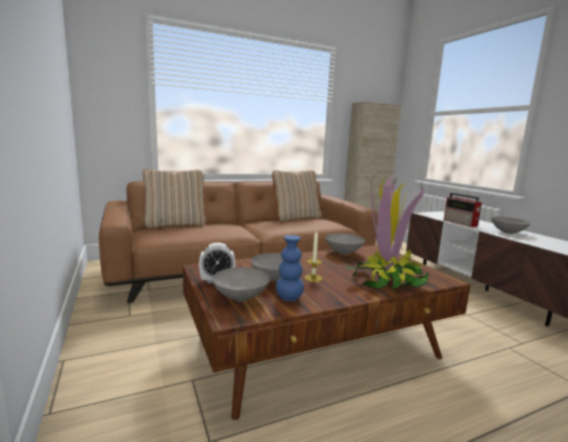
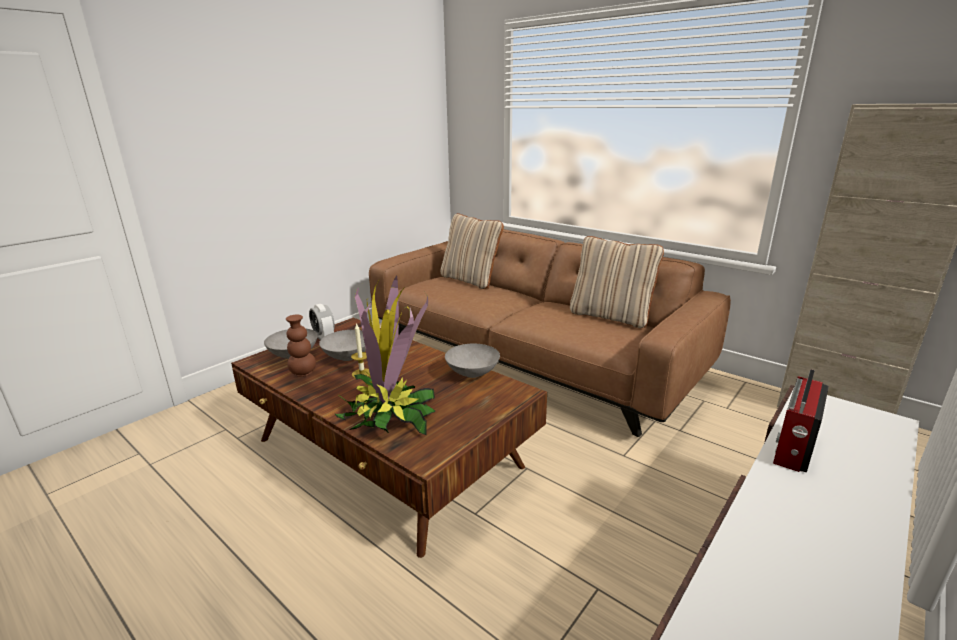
camera: 65 degrees right, 10 degrees up
blue vase [276,235,304,301] -> brown vase [286,315,316,377]
grey bowl [491,217,531,234] -> none

